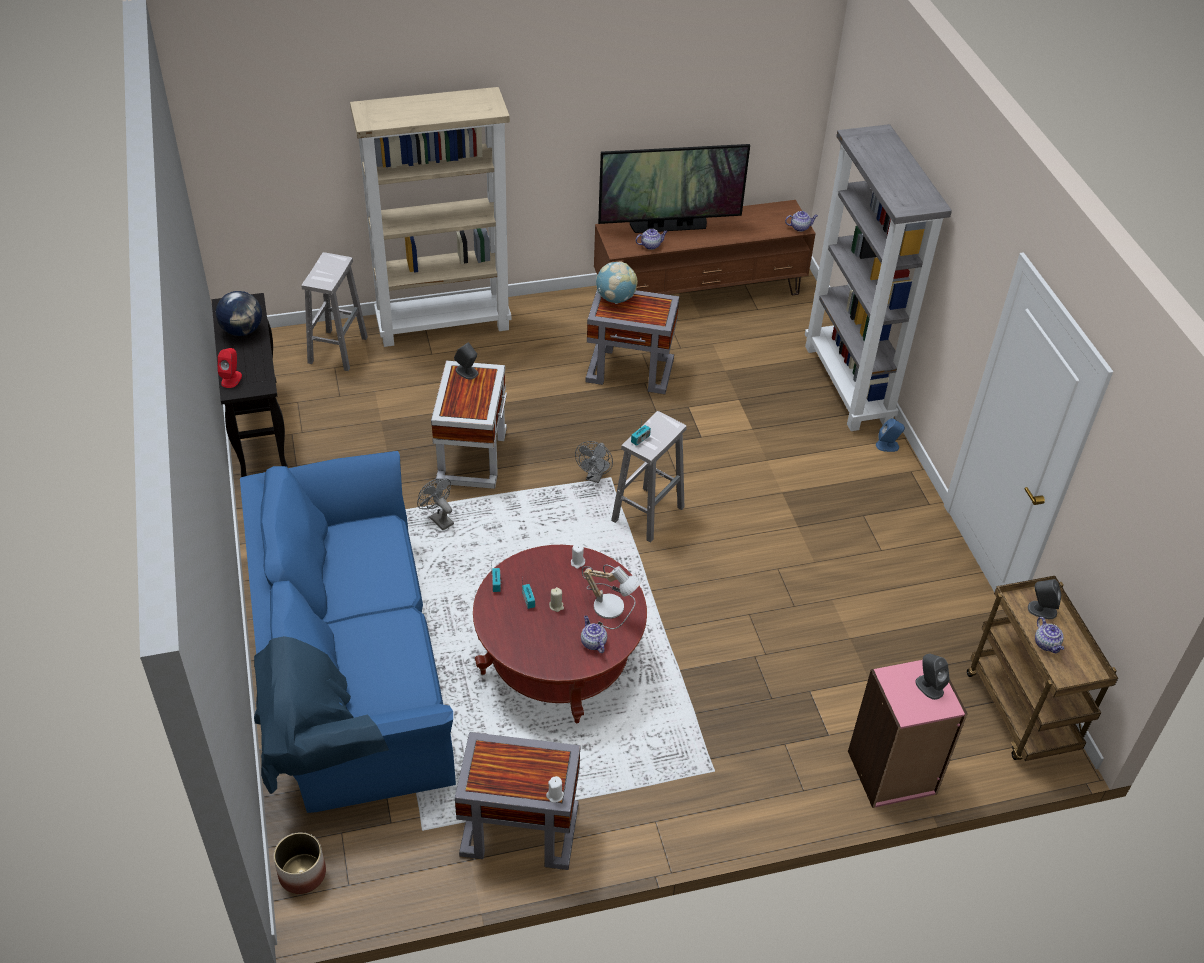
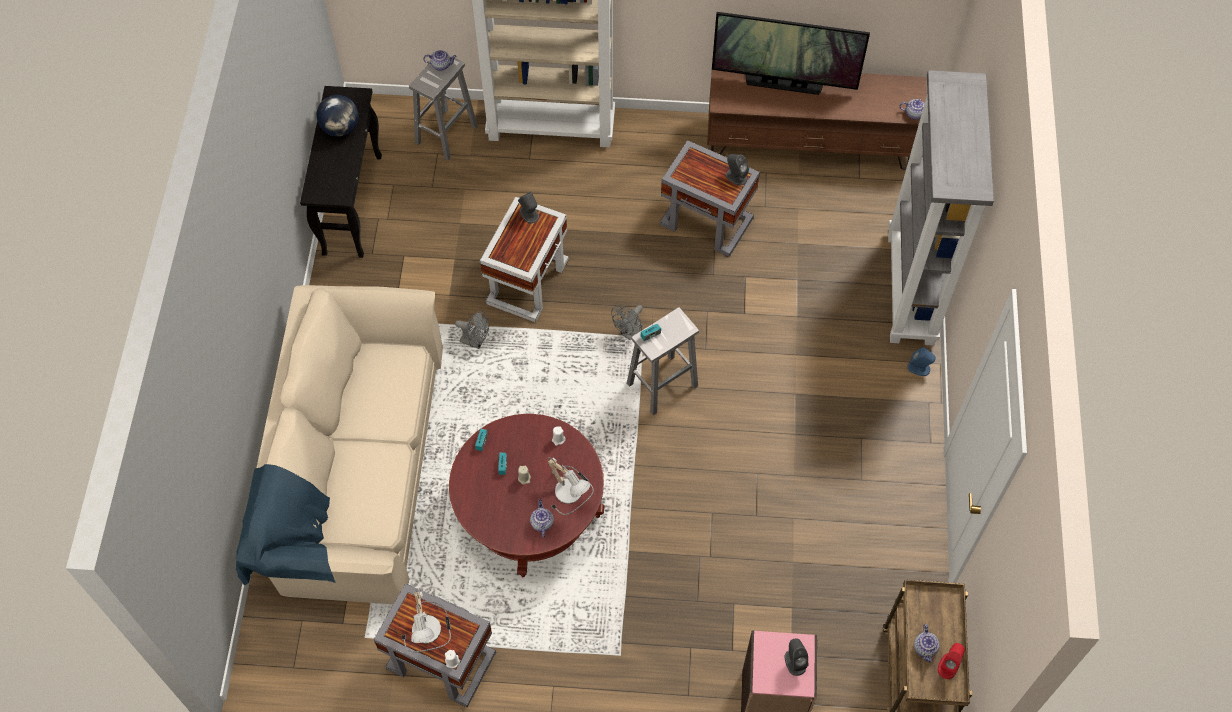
camera: 20 degrees right, 15 degrees up
red speaker [218,348,242,388] -> red speaker moved to [938,643,965,679]
blue sofa [240,451,456,813] -> beige sofa [236,285,443,604]
planter [274,832,326,894] -> none
grey fan [417,478,454,530] -> grey fan turned 135 degrees clockwise [455,310,489,349]
globe [596,261,638,304] -> none
teapot [636,229,668,250] -> teapot moved to [423,50,456,71]
grey speaker [1028,579,1061,619] -> grey speaker moved to [725,154,749,186]
none -> table lamp [402,589,451,652]

